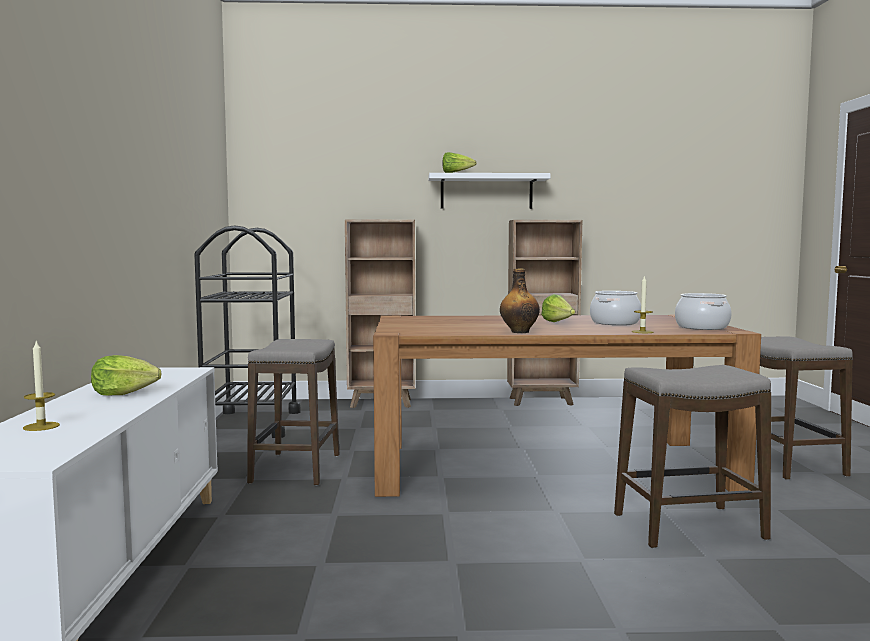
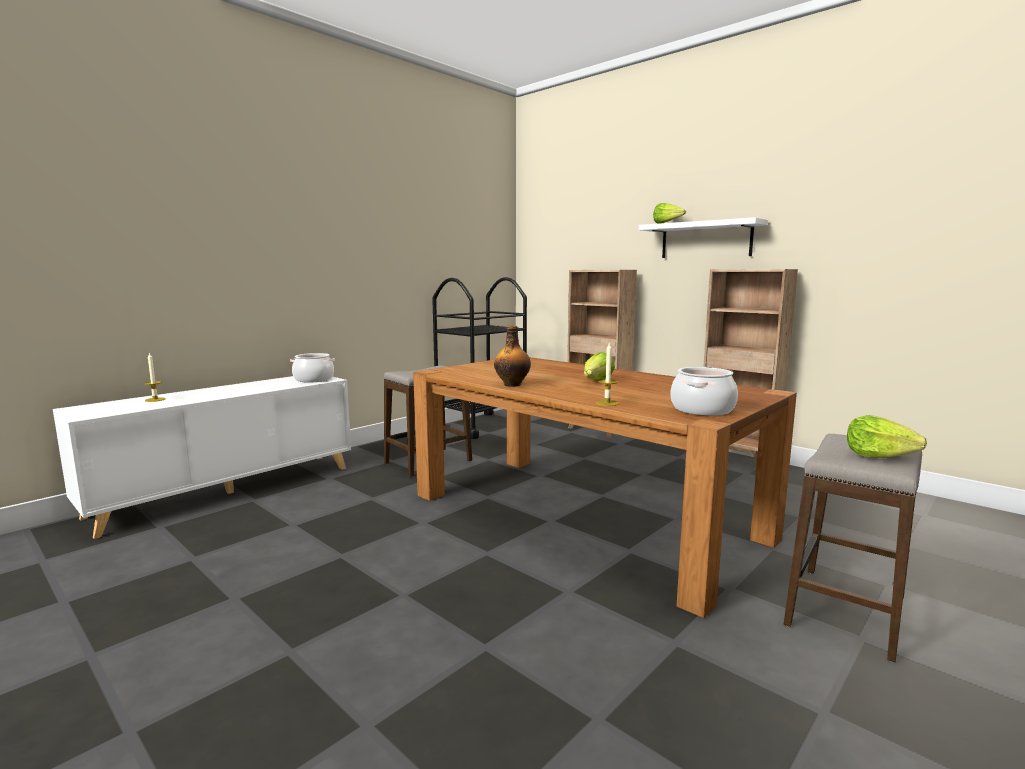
camera: 45 degrees right, 5 degrees up
lettuce [91,355,161,395] -> lettuce moved to [847,415,927,458]
cooking pot [590,291,641,325] -> cooking pot moved to [290,353,335,383]
stool [614,365,771,548] -> none

